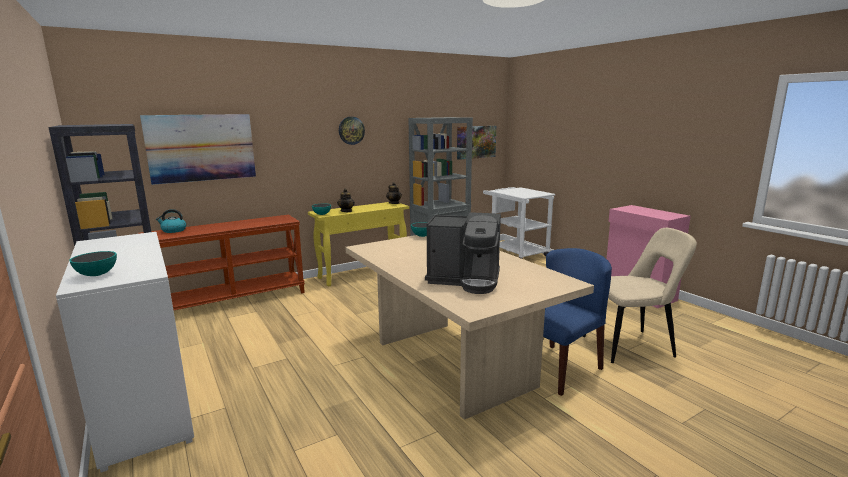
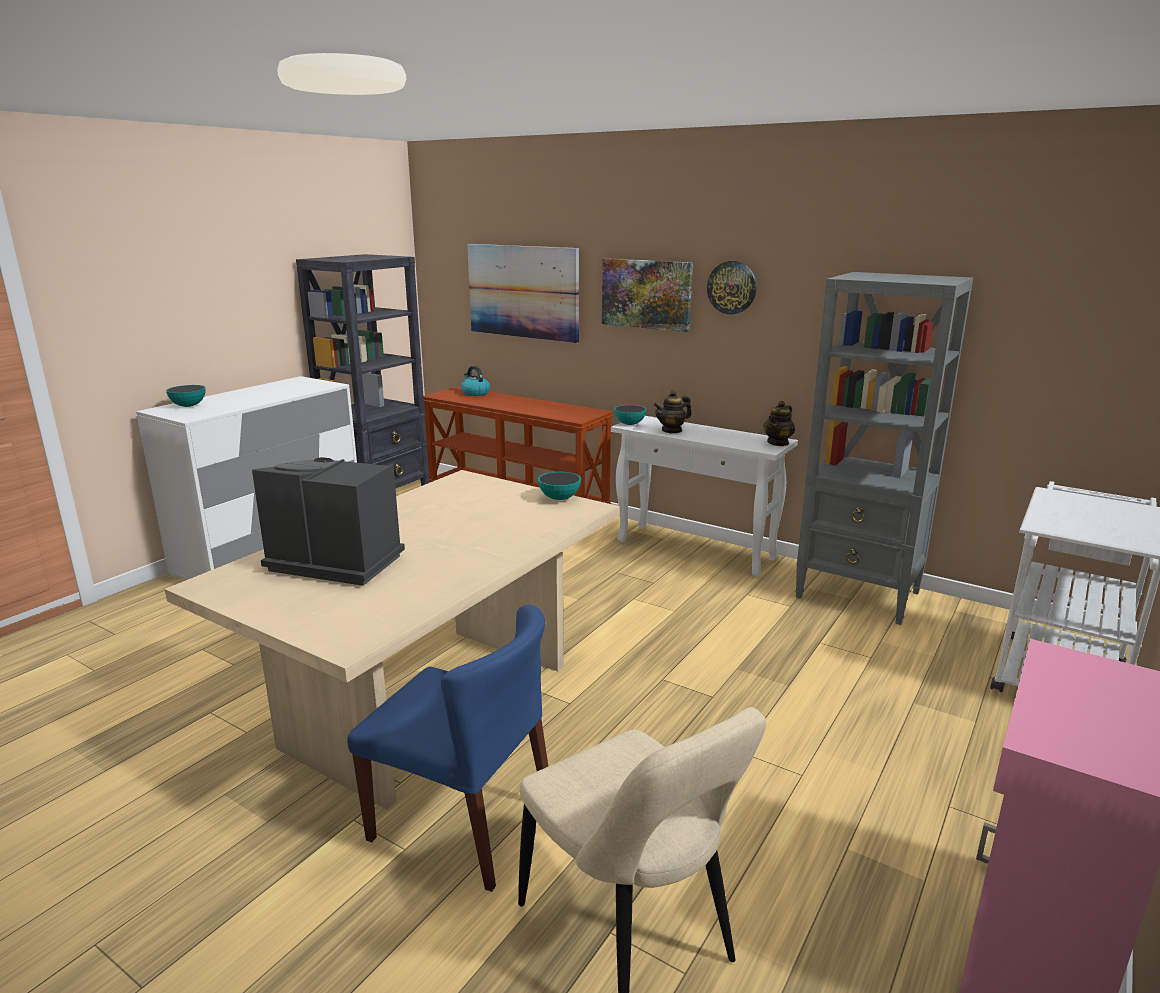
camera: 65 degrees right, 5 degrees up
yellow console table [308,202,409,287] -> white console table [611,416,798,577]
coffee machine [425,212,501,294] -> coffee machine turned 120 degrees clockwise [252,457,405,586]
picture [457,126,496,160] -> picture moved to [602,258,693,332]

